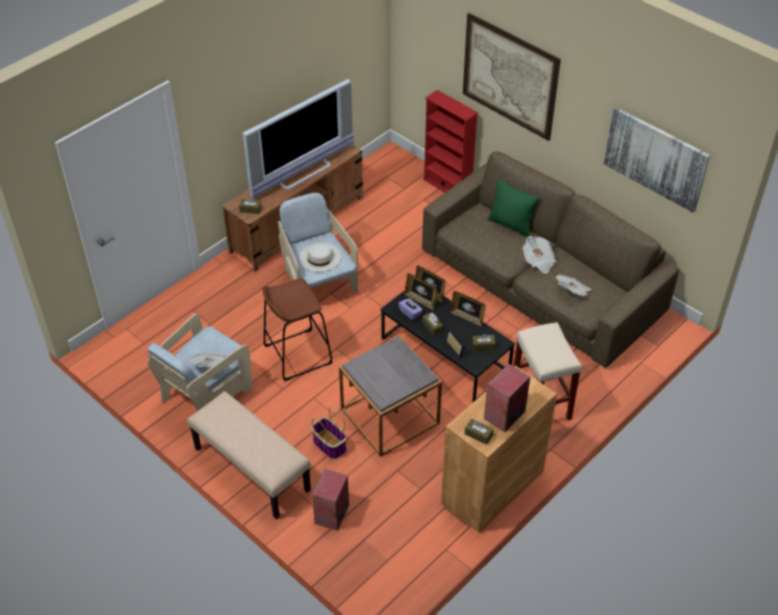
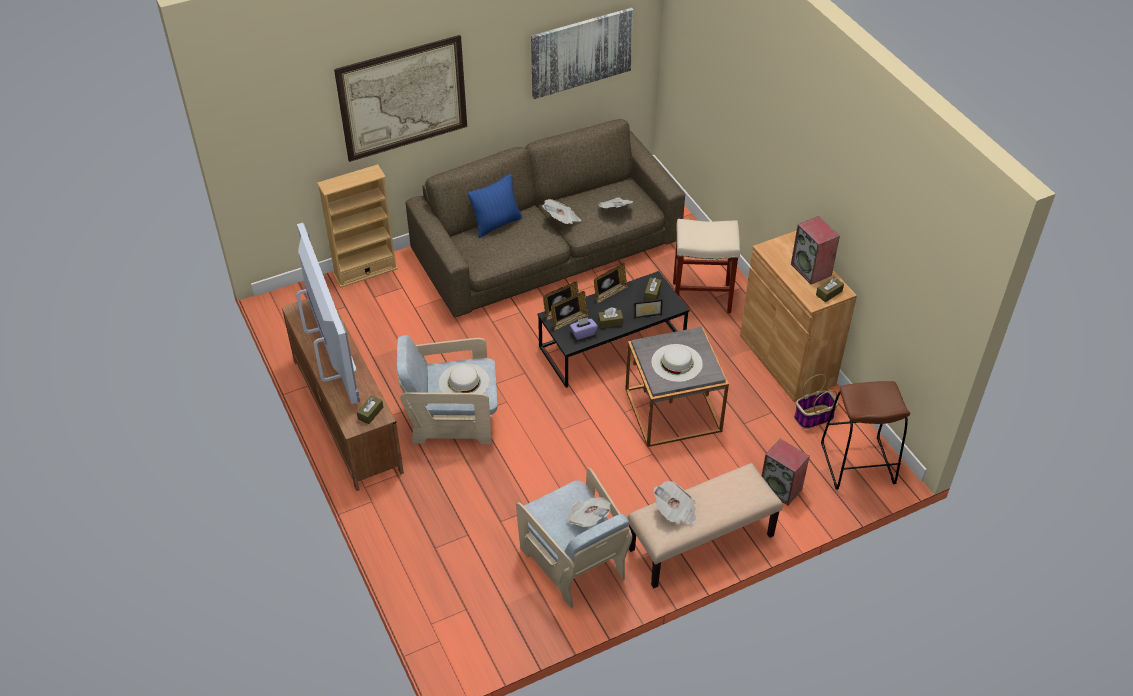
camera: 70 degrees left, 0 degrees up
brown stool [262,278,332,381] -> brown stool moved to [821,381,910,490]
basket [311,407,347,459] -> basket moved to [794,374,838,429]
red bookcase [423,90,478,193] -> beige bookcase [317,164,398,288]
green pillow [488,180,539,238] -> blue pillow [468,174,522,238]
none -> white hat [651,344,703,382]
none -> newspaper [654,481,696,525]

